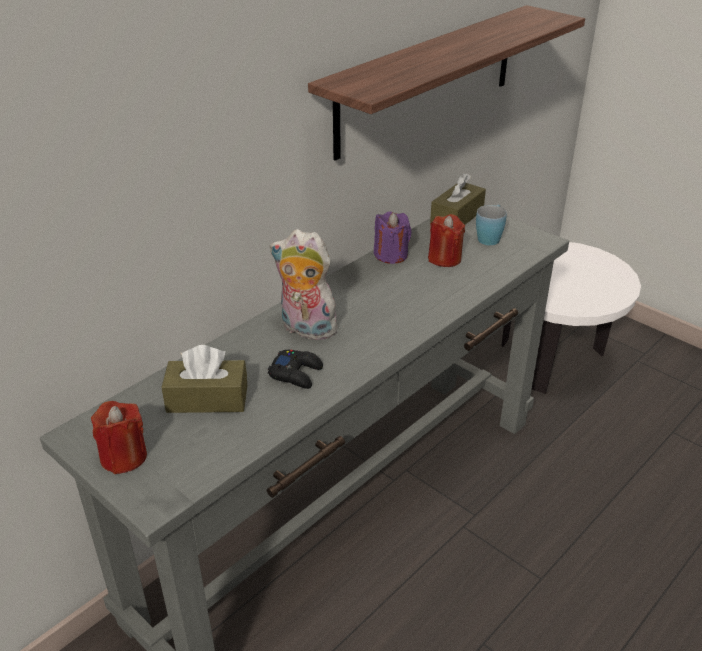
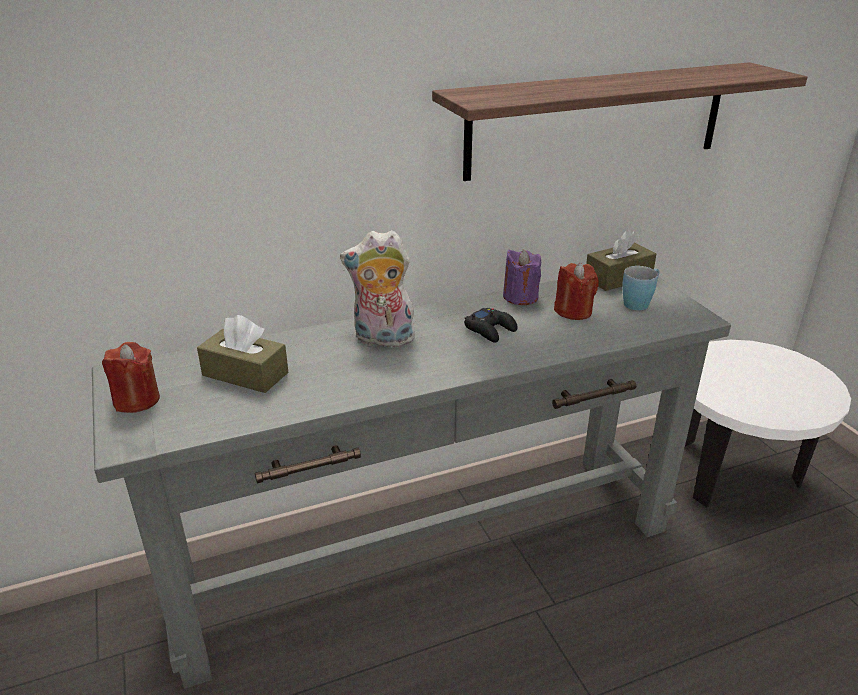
camera: 25 degrees right, 5 degrees down
black game controller [268,350,323,389] -> black game controller moved to [464,308,518,343]
plush toy [270,229,340,340] -> plush toy turned 45 degrees counterclockwise [340,230,418,347]

